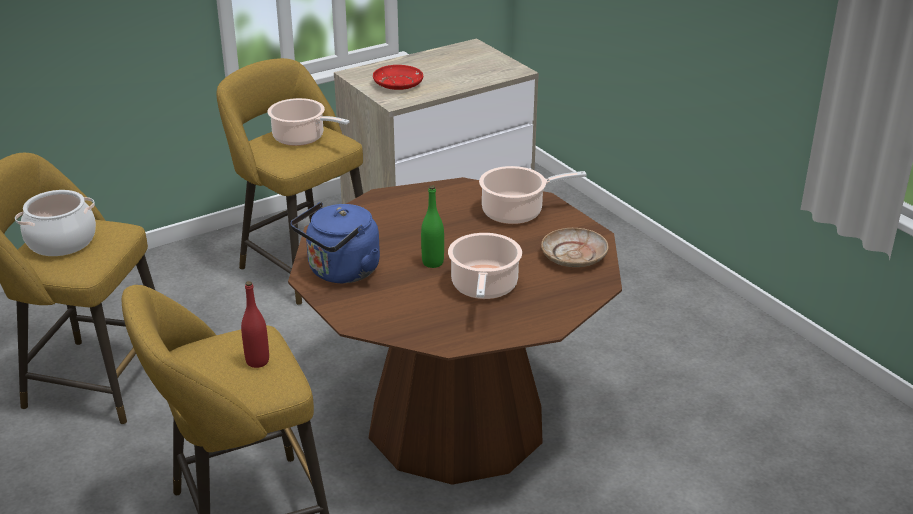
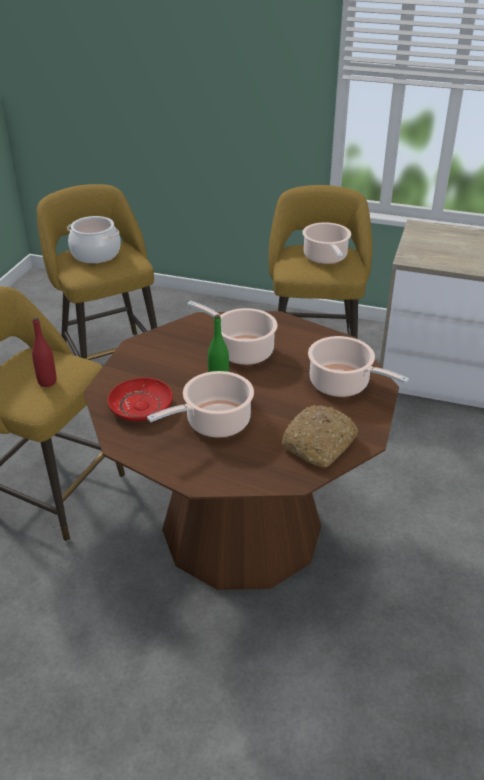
camera: 50 degrees right, 5 degrees up
blue kettle [291,202,380,283] -> none
red plate [373,65,423,90] -> red plate moved to [108,378,173,421]
beige plate [541,228,609,267] -> bread [282,405,358,467]
none -> cooking pot [187,301,278,365]

